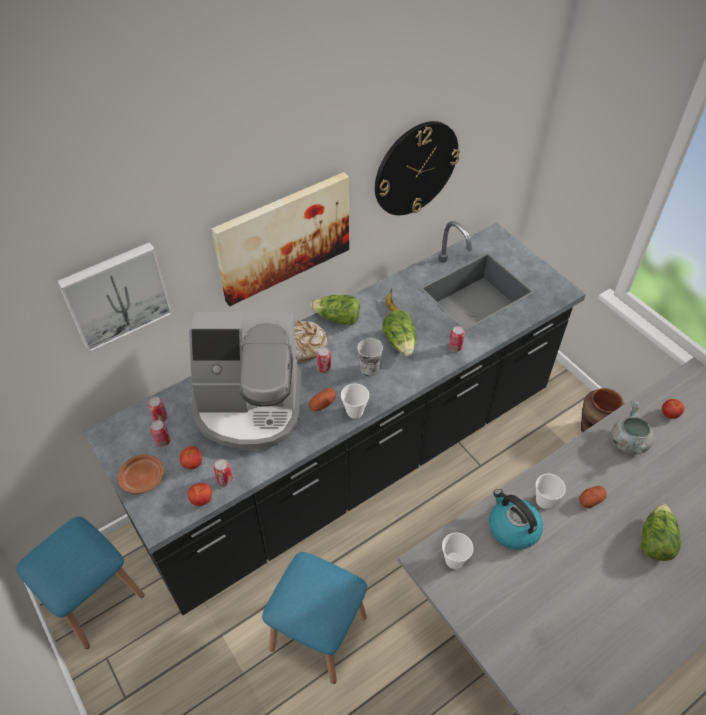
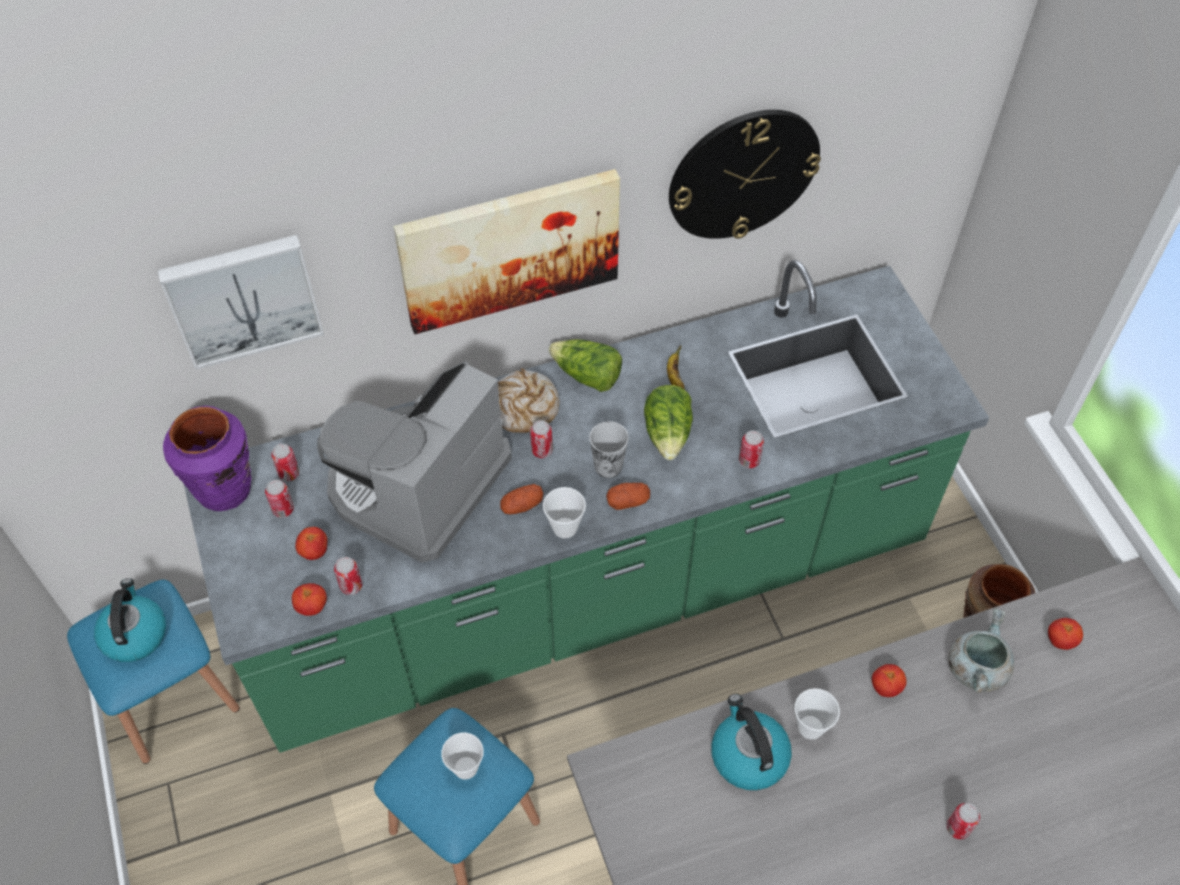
camera: 15 degrees right, 5 degrees up
black counter [82,221,586,616] -> green counter [184,260,989,753]
brown plate [117,454,164,494] -> none
coffee machine [189,312,302,449] -> coffee machine turned 105 degrees clockwise [317,361,512,562]
cup [442,533,474,569] -> cup moved to [441,732,484,780]
potato [579,486,607,508] -> potato moved to [606,483,650,510]
lettuce [641,504,681,561] -> can [946,803,980,839]
none -> kettle [94,578,166,662]
none -> purple vase [163,406,251,511]
none -> tomato [872,664,907,697]

